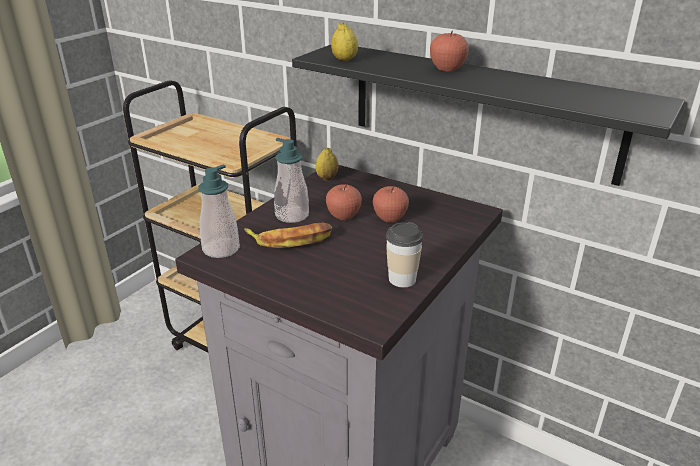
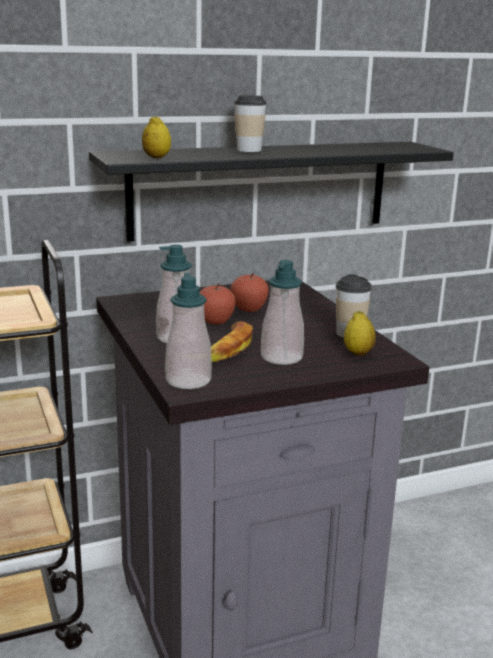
camera: 55 degrees left, 10 degrees down
lemon [316,147,338,181] -> lemon moved to [344,311,376,356]
apple [430,30,469,72] -> cup [234,95,267,152]
none -> soap dispenser [261,260,304,365]

